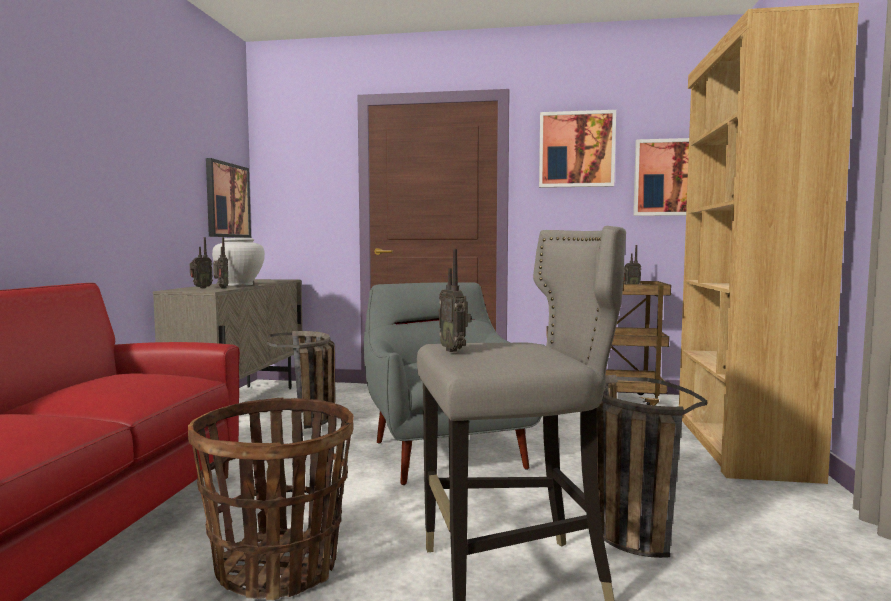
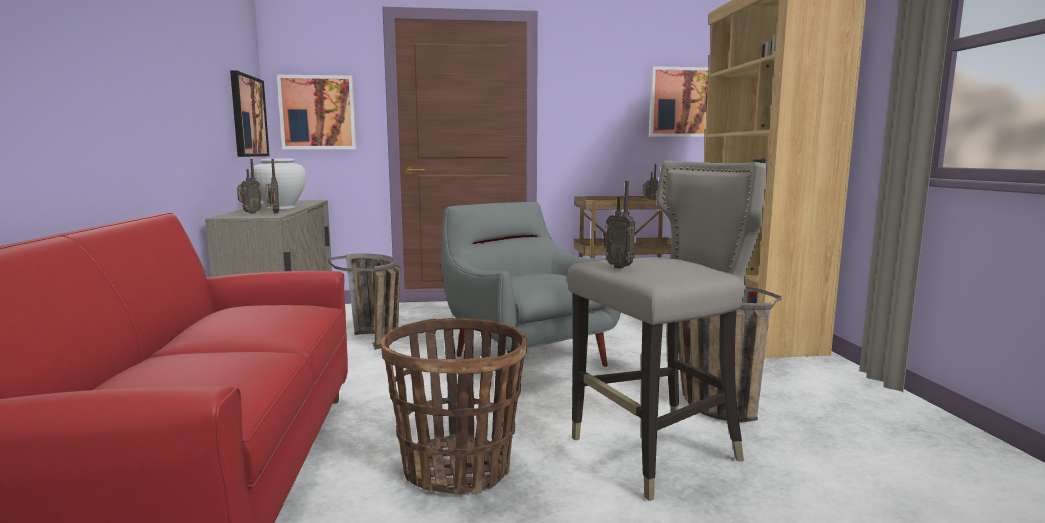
camera: 15 degrees left, 5 degrees up
picture [539,110,616,188] -> picture moved to [277,75,356,149]

